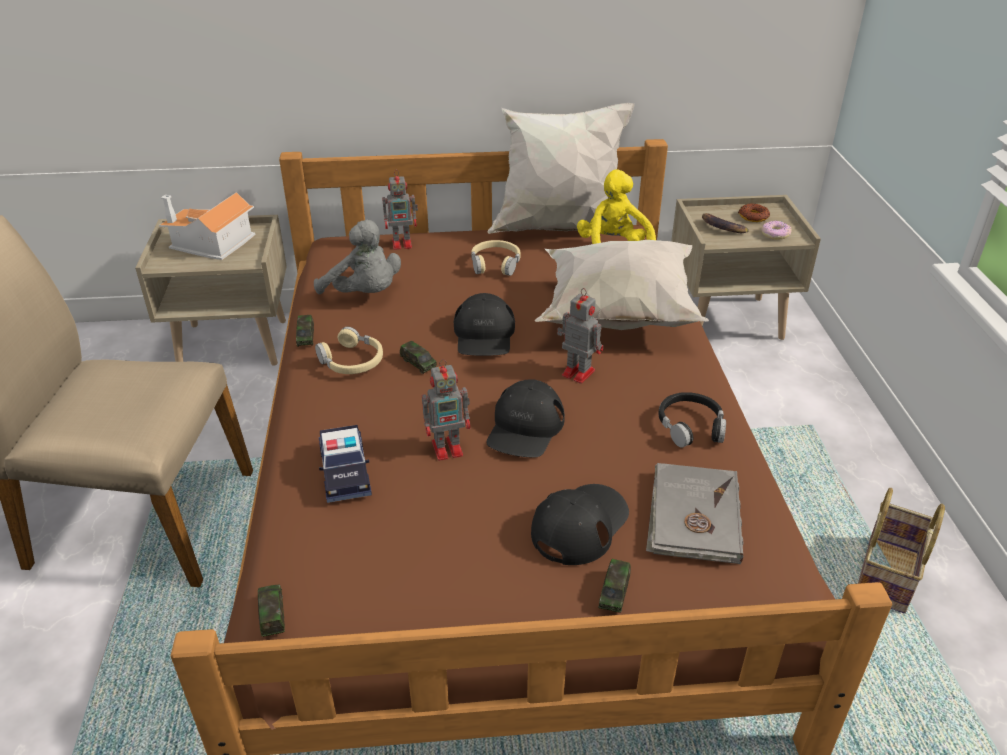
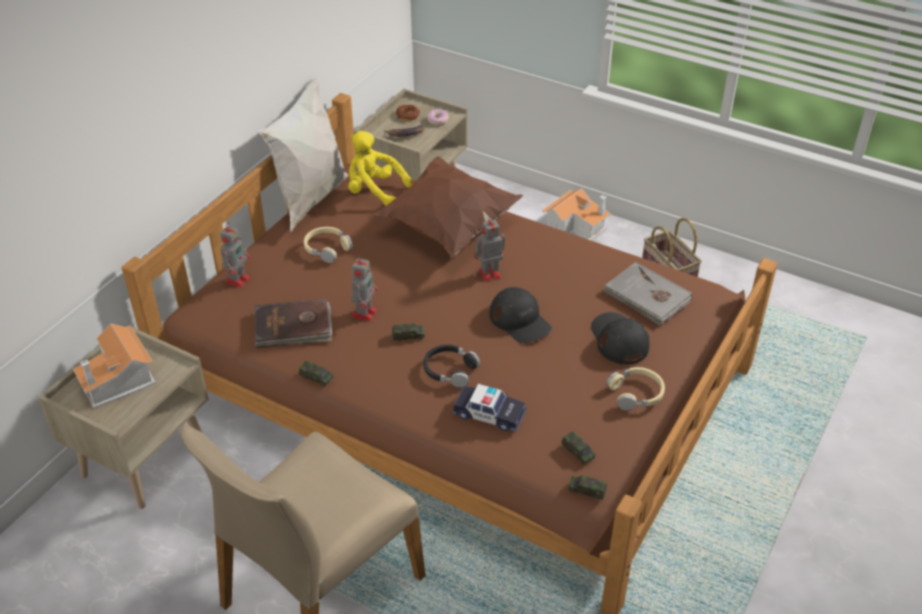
camera: 55 degrees left, 5 degrees up
grey plush toy [314,220,401,294] -> brown book [255,298,332,348]
beige headphones [315,327,383,374] -> beige headphones moved to [606,367,665,410]
toy robot [422,359,471,461] -> toy robot moved to [351,255,378,322]
black cap [454,293,515,356] -> none
white pillow [535,240,709,330] -> brown pillow [372,156,524,259]
toy car [598,559,631,613] -> toy car moved to [561,431,595,465]
black headphones [658,392,726,448] -> black headphones moved to [424,345,480,387]
none -> toy house [542,188,611,241]

